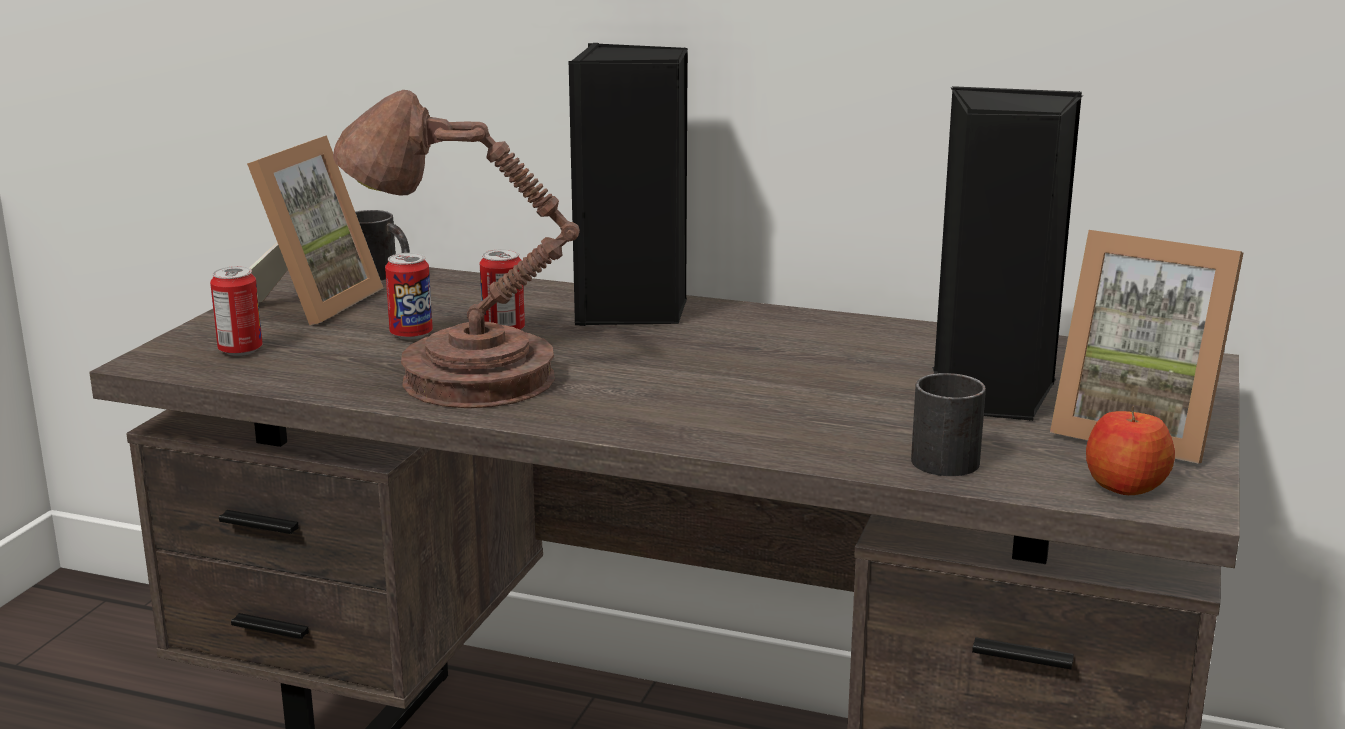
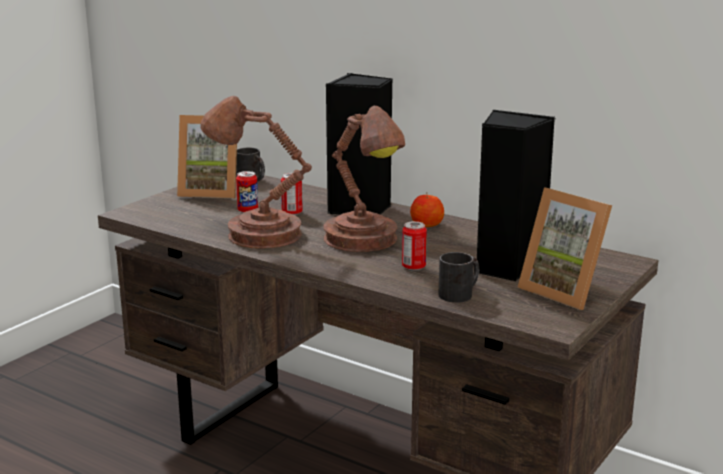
camera: 15 degrees right, 0 degrees up
can [210,266,263,356] -> can moved to [402,221,427,271]
picture frame [247,135,383,325] -> picture frame turned 60 degrees clockwise [177,115,237,198]
apple [1086,406,1175,495] -> apple moved to [410,195,444,227]
none -> brown table lamp [324,106,405,252]

